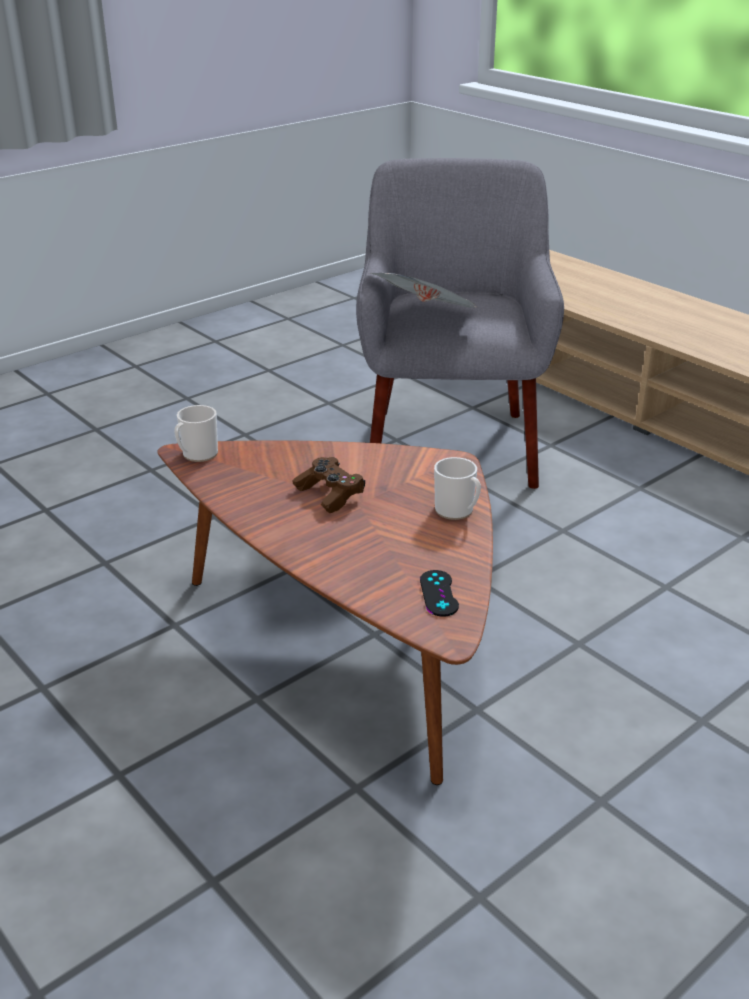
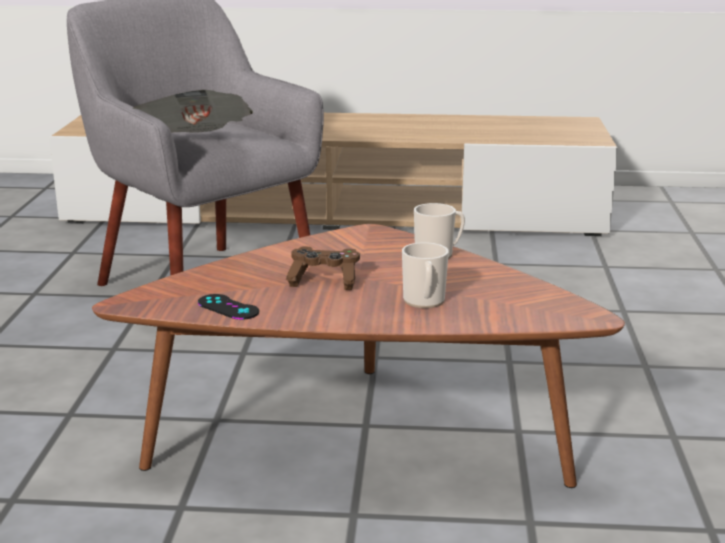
camera: 45 degrees left, 10 degrees down
mug [174,405,218,462] -> mug moved to [402,242,449,308]
black game controller [420,570,459,617] -> black game controller moved to [198,294,259,320]

